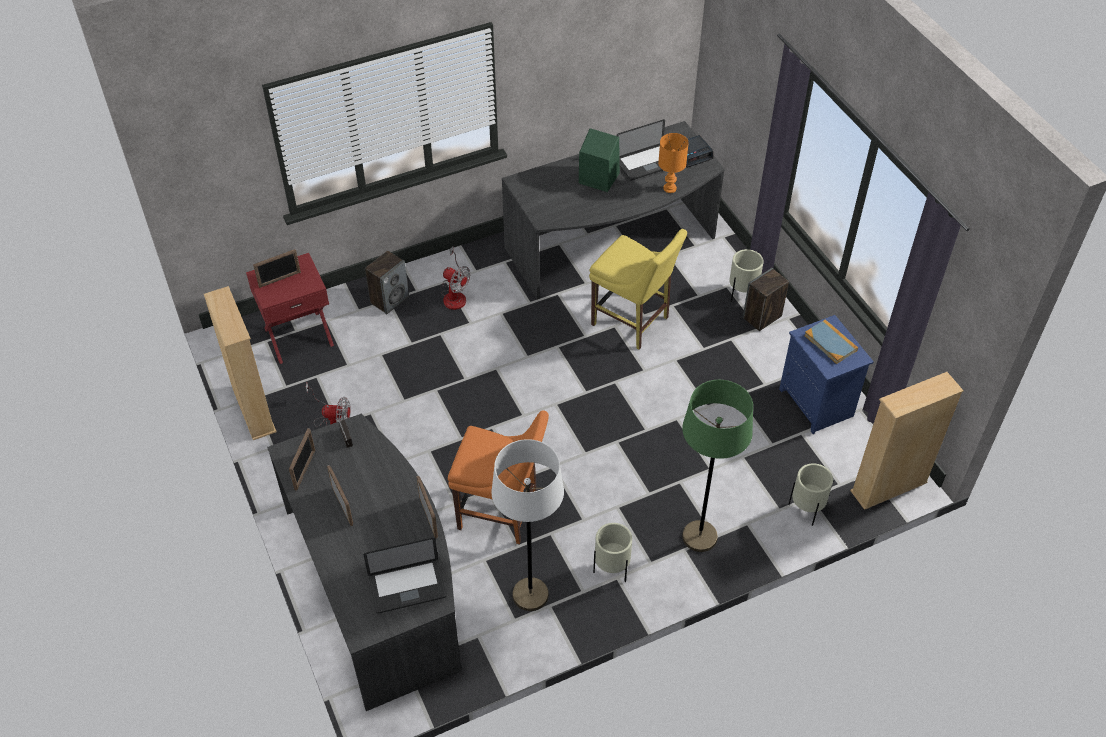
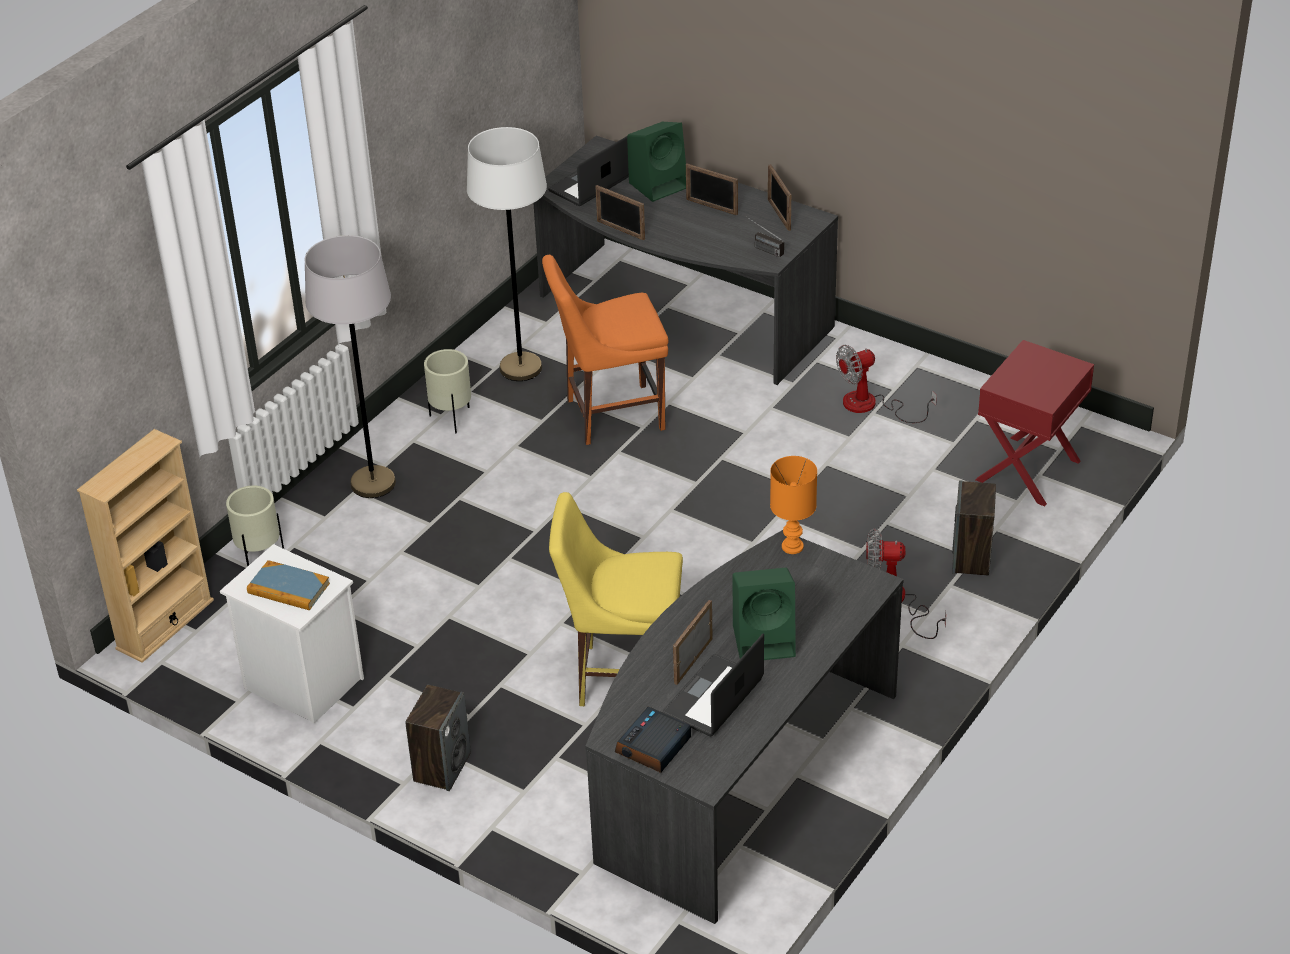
camera: 150 degrees right, 10 degrees down
beige bookcase [204,286,276,440] -> none
picture frame [253,249,301,288] -> picture frame moved to [673,600,713,685]
orange table lamp [658,133,689,193] -> orange table lamp moved to [770,456,817,554]
green floor lamp [682,380,753,552] -> grey floor lamp [305,235,396,498]
beige planter [729,249,764,302] -> none
blue nightstand [779,315,874,434] -> white nightstand [220,544,364,723]
none -> green speaker [627,122,686,202]

